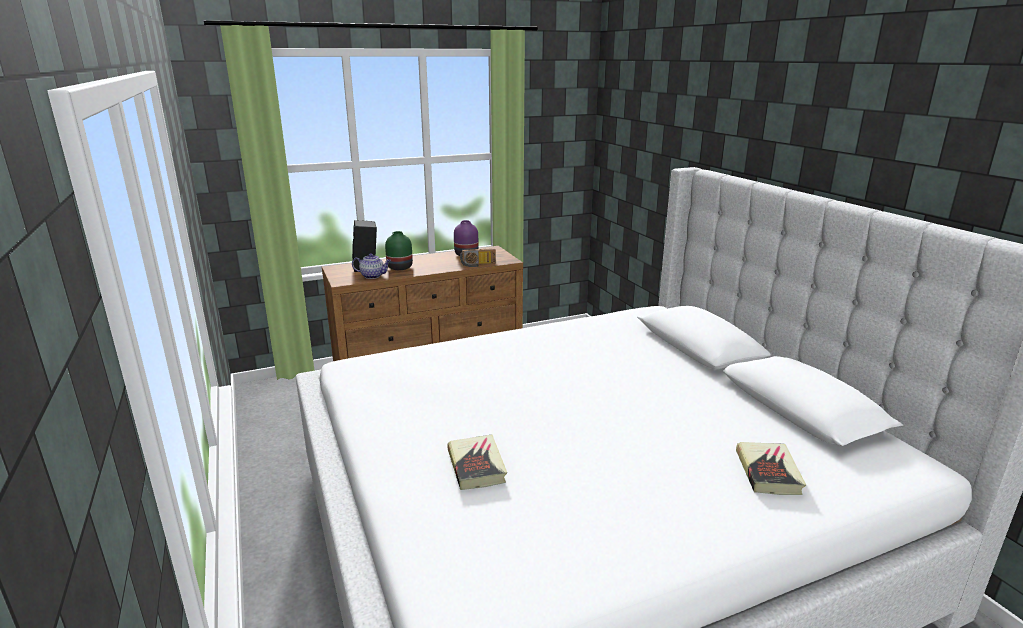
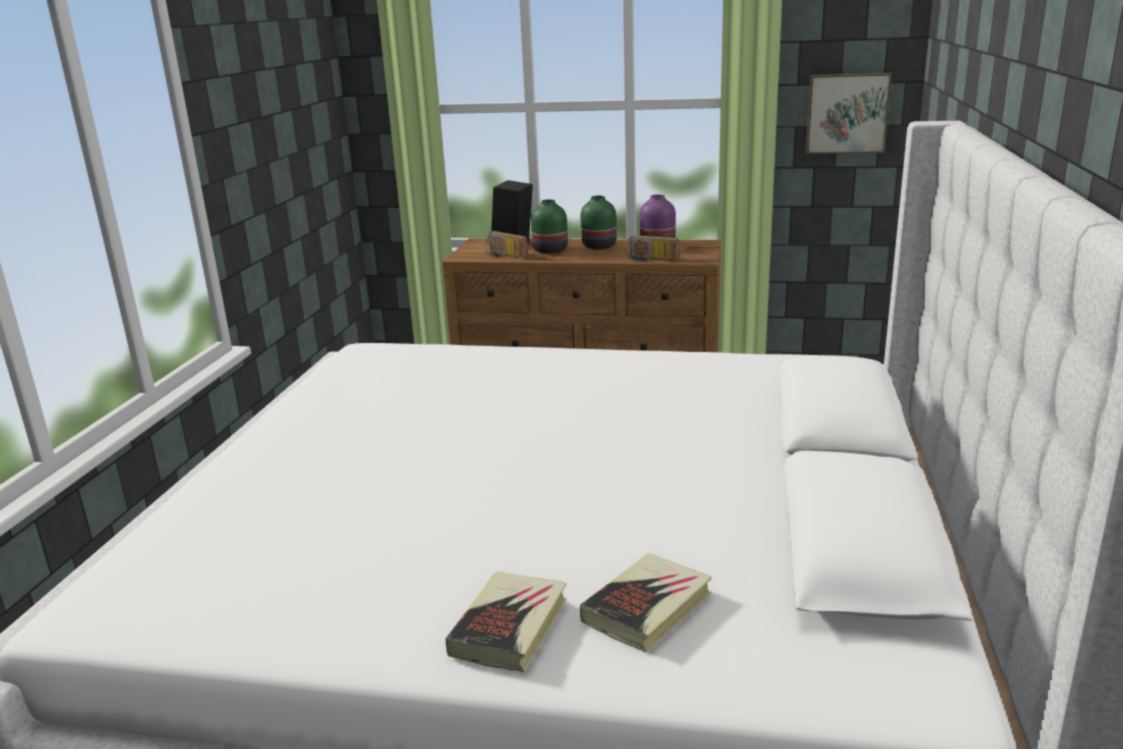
camera: 35 degrees right, 0 degrees up
teapot [352,253,391,279] -> radio [486,231,528,259]
book [447,434,507,490] -> book moved to [445,571,566,672]
none -> green vase [580,196,617,249]
none -> picture [806,73,892,154]

